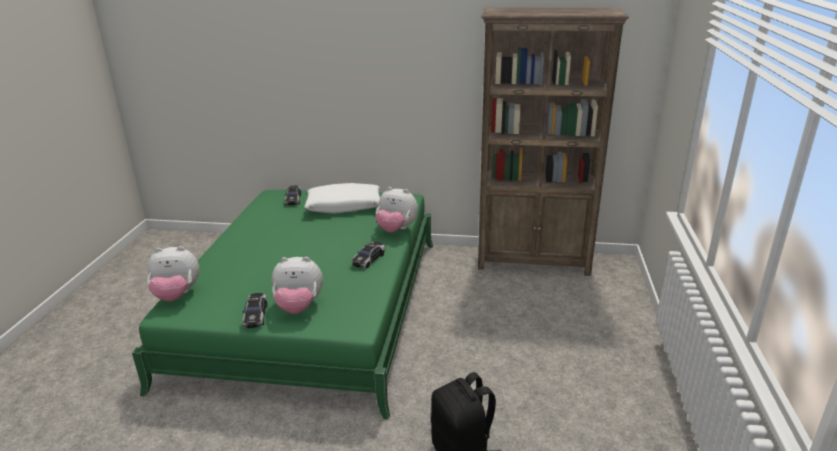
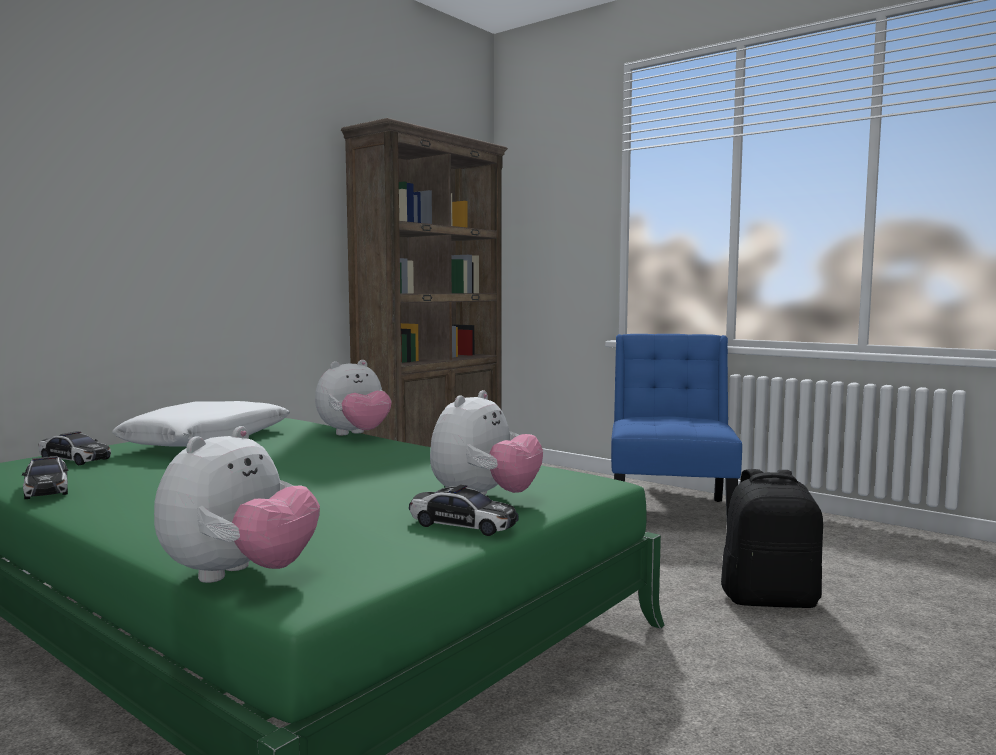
camera: 60 degrees left, 20 degrees down
toy car [352,242,385,268] -> toy car moved to [22,456,68,499]
none -> blue chair [611,334,742,520]

